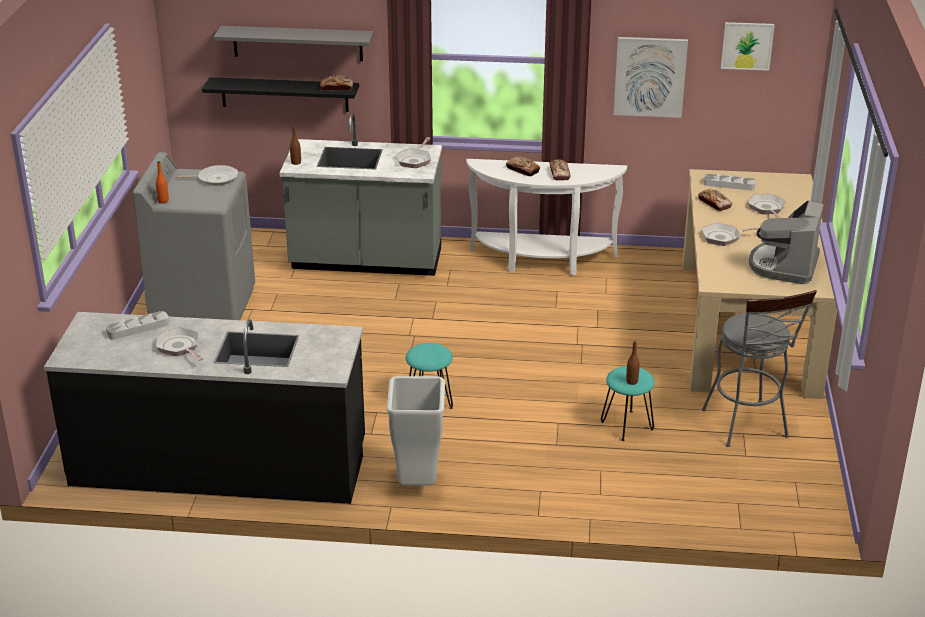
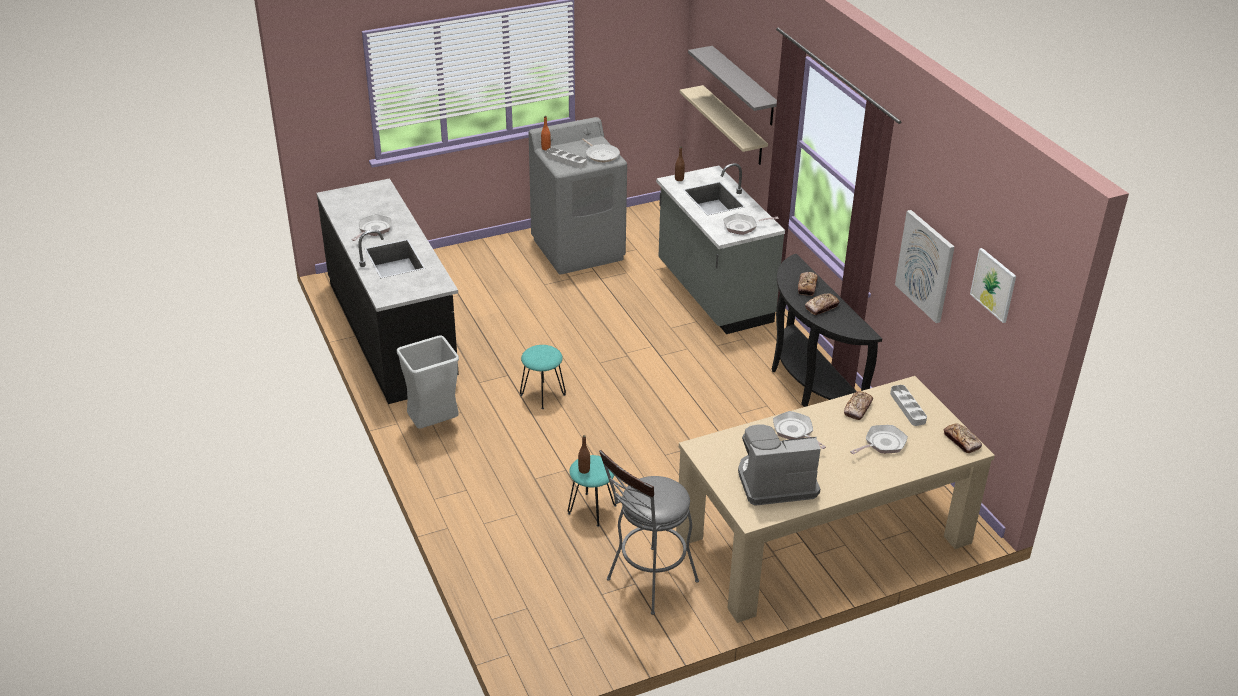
camera: 60 degrees right, 5 degrees up
grey tray [106,311,169,340] -> grey tray moved to [545,148,587,168]
black shelf [202,77,359,112] -> beige shelf [680,85,768,165]
bread [320,75,354,91] -> bread moved to [944,424,982,453]
white console table [466,159,627,276] -> black console table [772,254,882,407]

